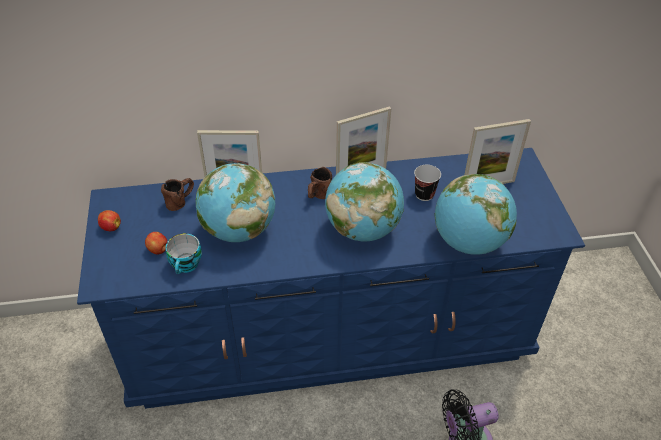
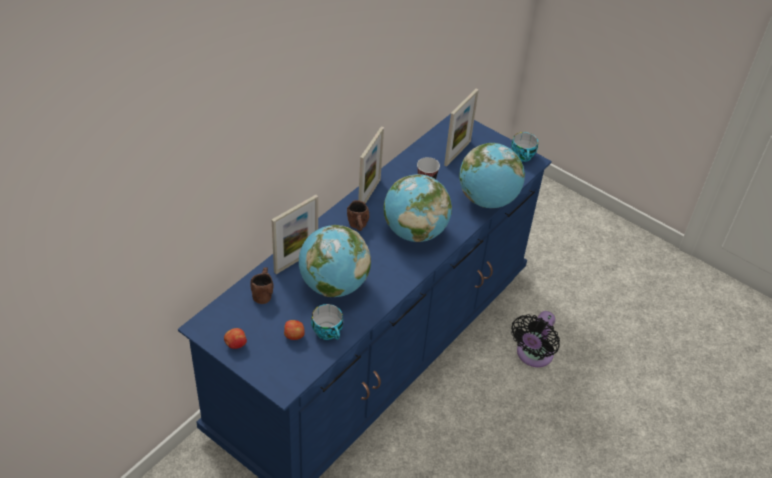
camera: 45 degrees left, 0 degrees up
none -> cup [511,132,538,162]

